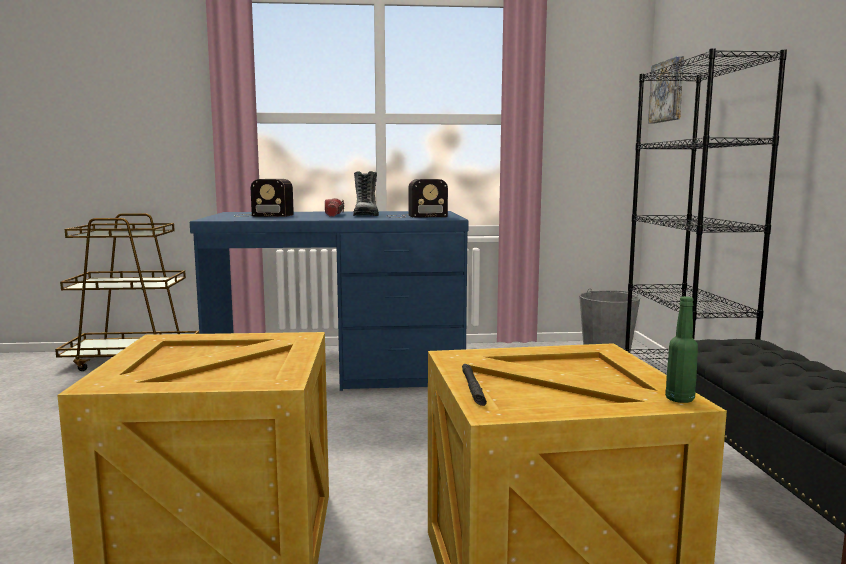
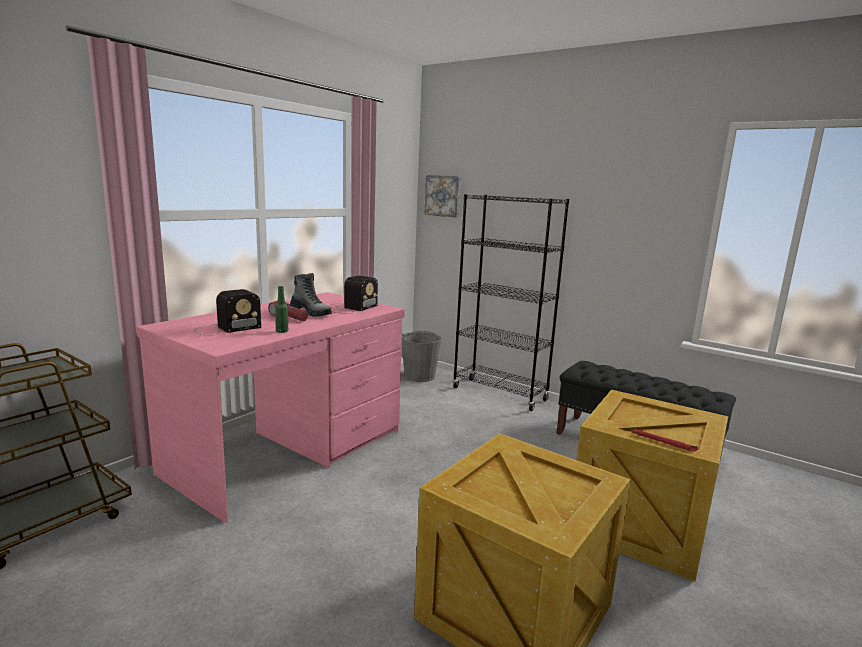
camera: 50 degrees left, 5 degrees up
blue desk [190,211,468,391] -> pink desk [137,292,405,523]
black flashlight [462,364,487,406] -> red flashlight [632,429,698,451]
green bottle [665,296,698,403] -> green bottle moved to [275,286,288,333]

